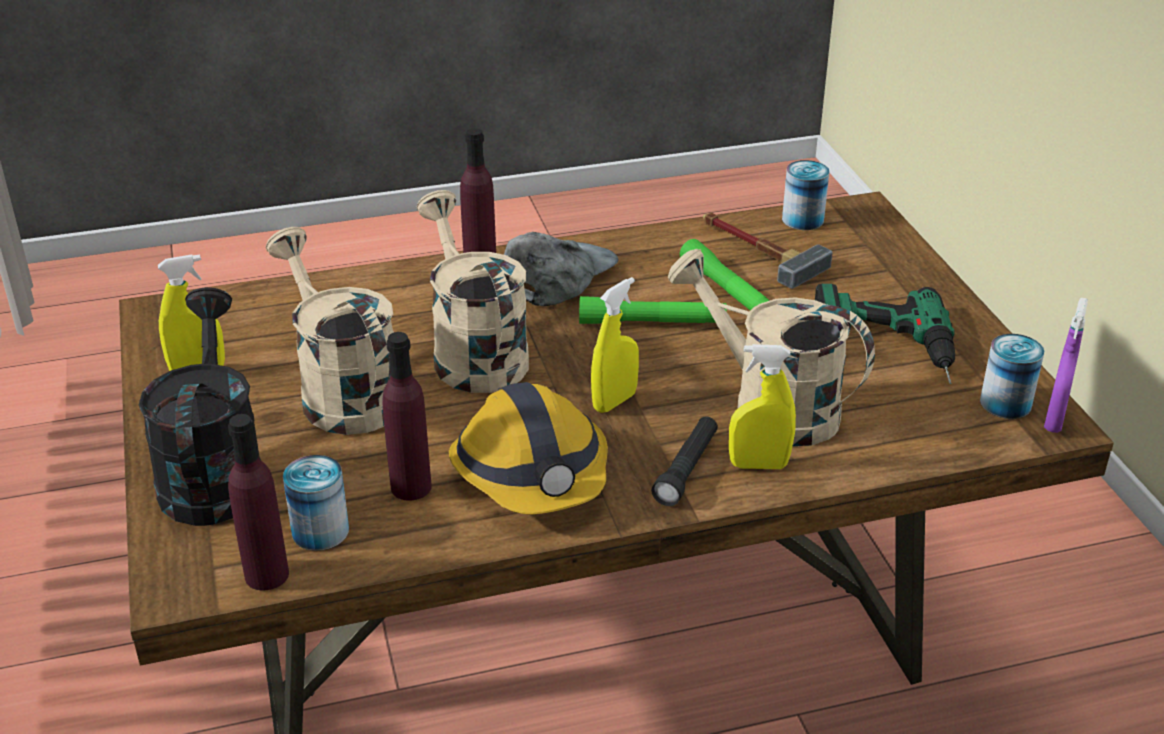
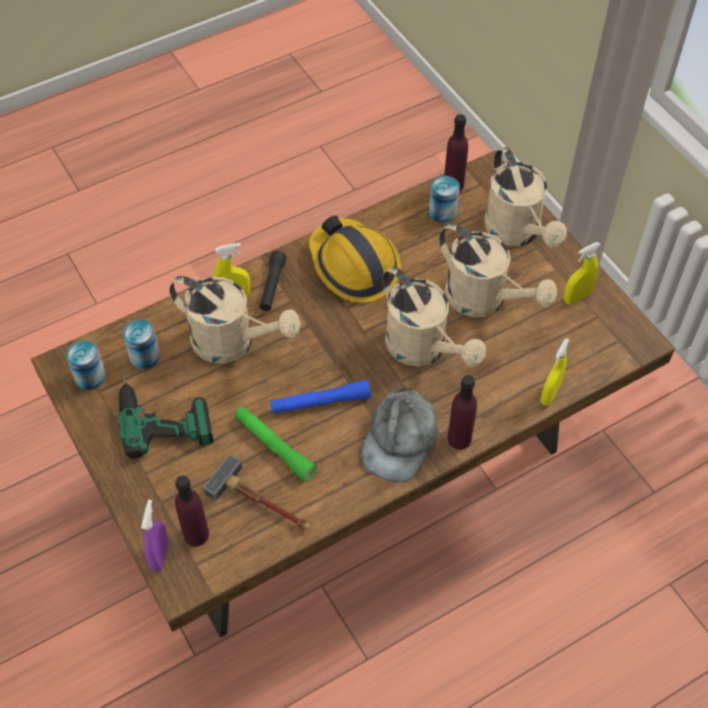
camera: 165 degrees right, 20 degrees up
black watering can [139,287,261,526] -> beige watering can [484,147,567,247]
purple bottle [382,332,432,501] -> purple bottle moved to [175,475,209,546]
green flashlight [579,296,727,324] -> blue flashlight [270,380,371,414]
yellow spray bottle [591,277,639,413] -> yellow spray bottle moved to [540,338,570,406]
can [782,160,830,230] -> can moved to [123,319,160,369]
purple spray bottle [1044,298,1088,433] -> purple spray bottle moved to [141,500,169,572]

